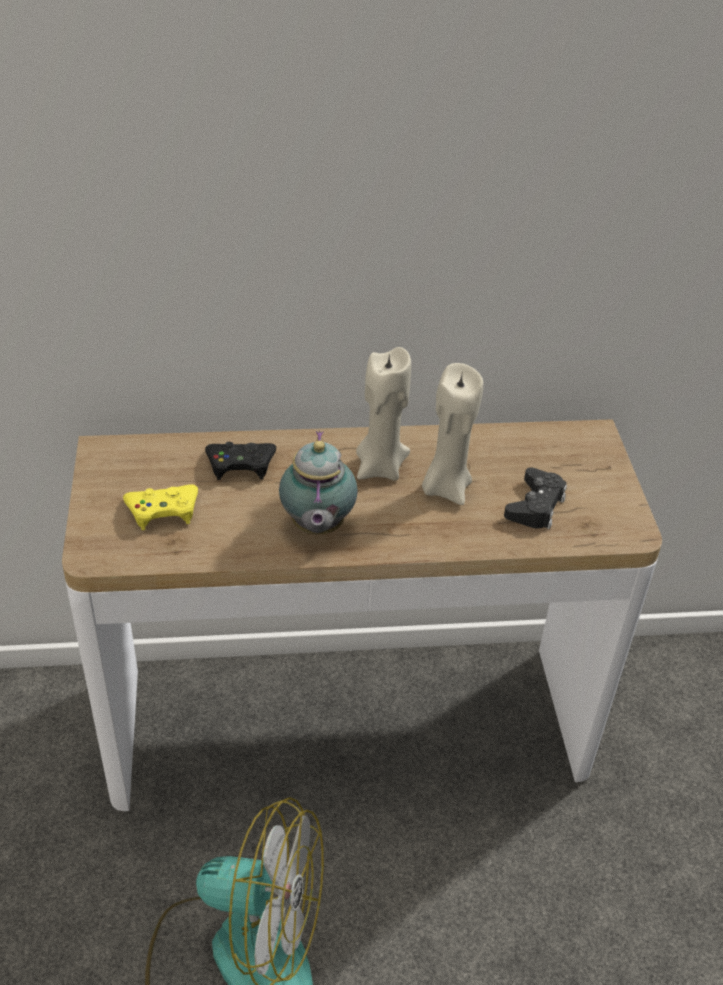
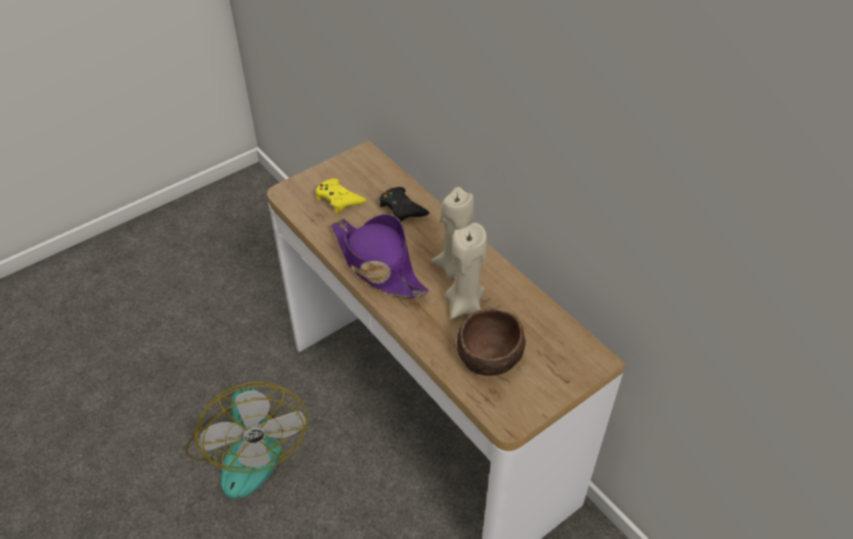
camera: 60 degrees right, 5 degrees up
teapot [279,431,358,535] -> purple hat [331,214,429,298]
black game controller [504,467,567,529] -> brown bowl [457,309,526,376]

